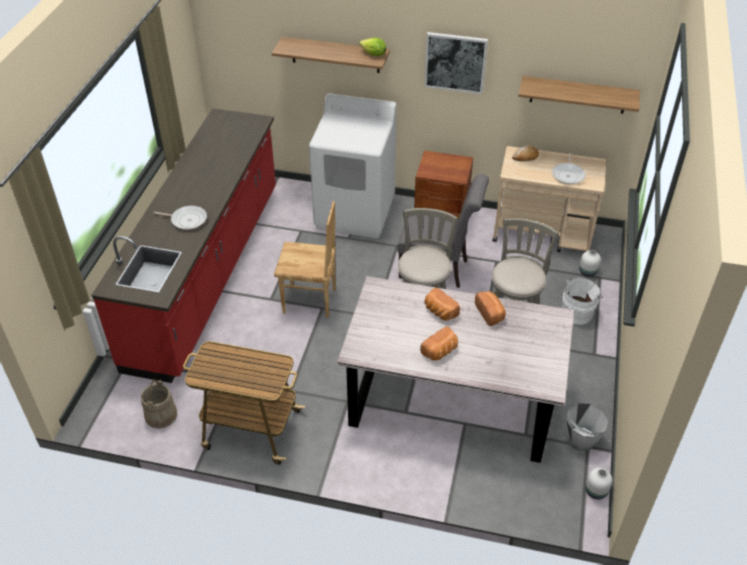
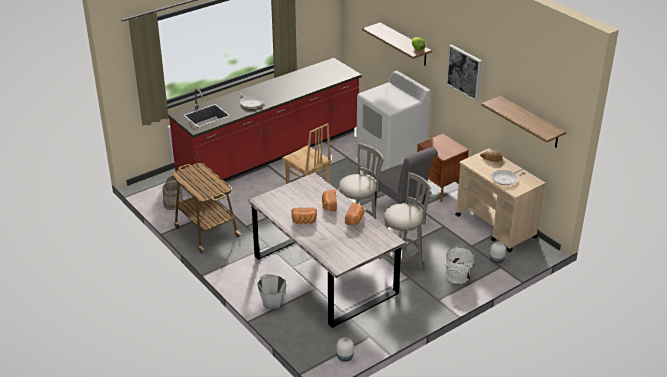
camera: 40 degrees right, 10 degrees down
grey bucket [566,403,608,451] -> grey bucket moved to [257,274,287,309]

